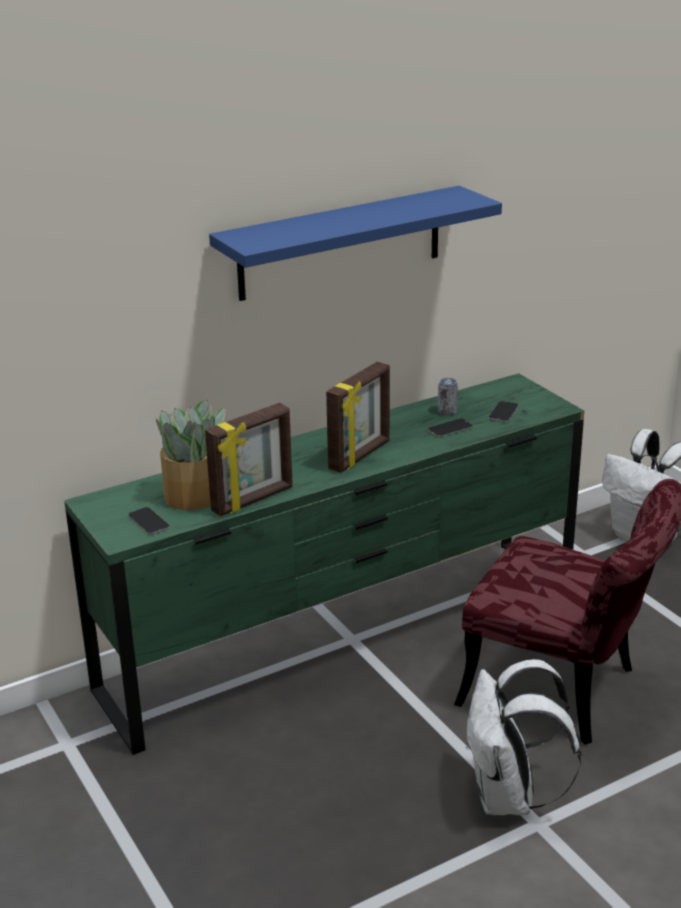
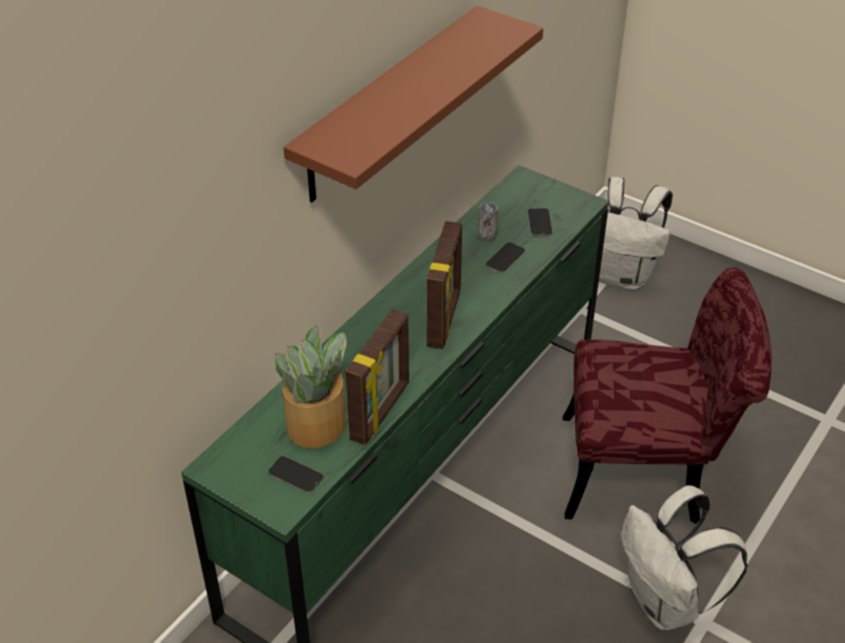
camera: 25 degrees left, 15 degrees up
blue shelf [209,186,502,301] -> brown shelf [283,6,543,202]

